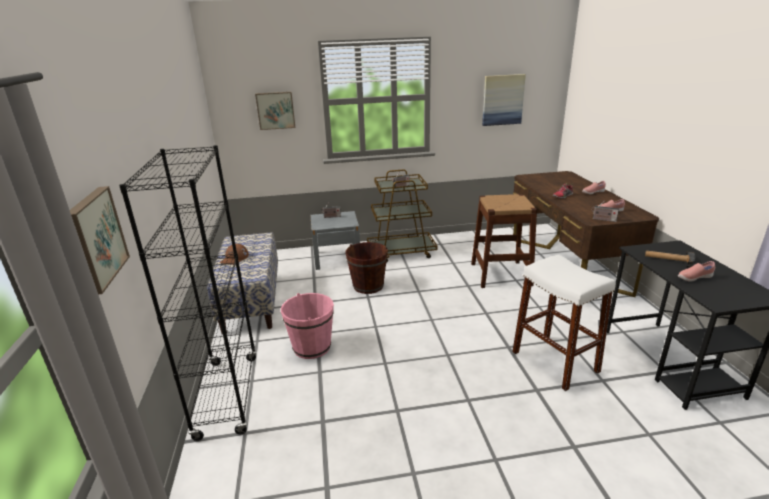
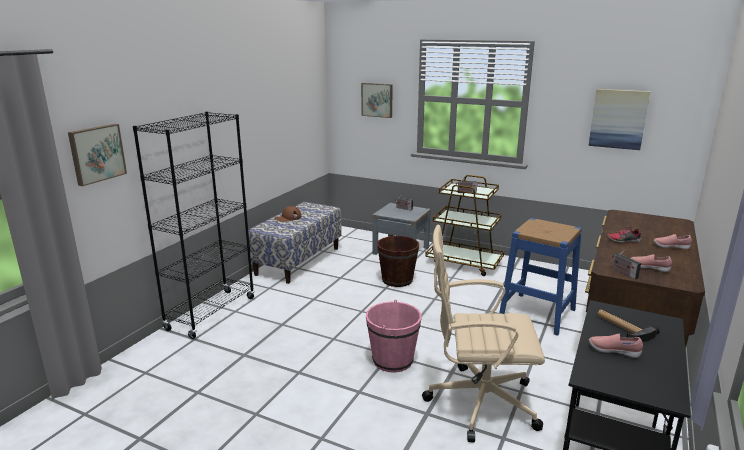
camera: 35 degrees right, 5 degrees down
pink bucket [281,293,334,359] -> pink bucket moved to [366,299,422,373]
brown stool [471,194,537,288] -> blue stool [499,218,582,336]
white stool [512,255,616,391] -> beige office chair [422,225,545,442]

